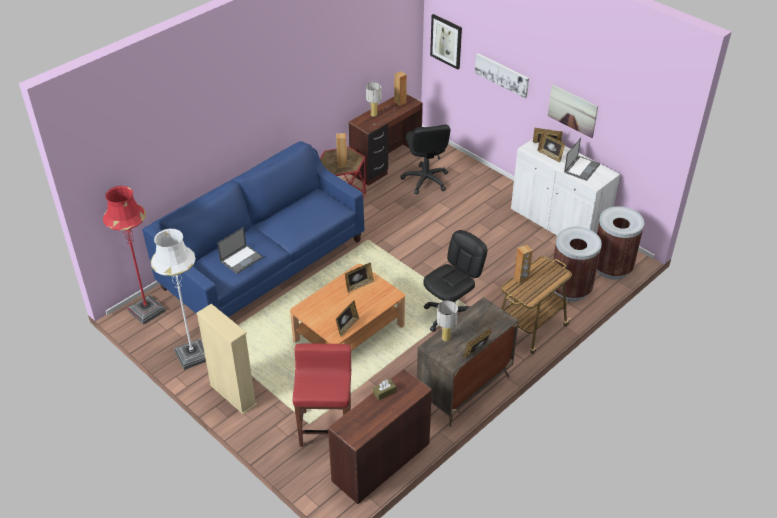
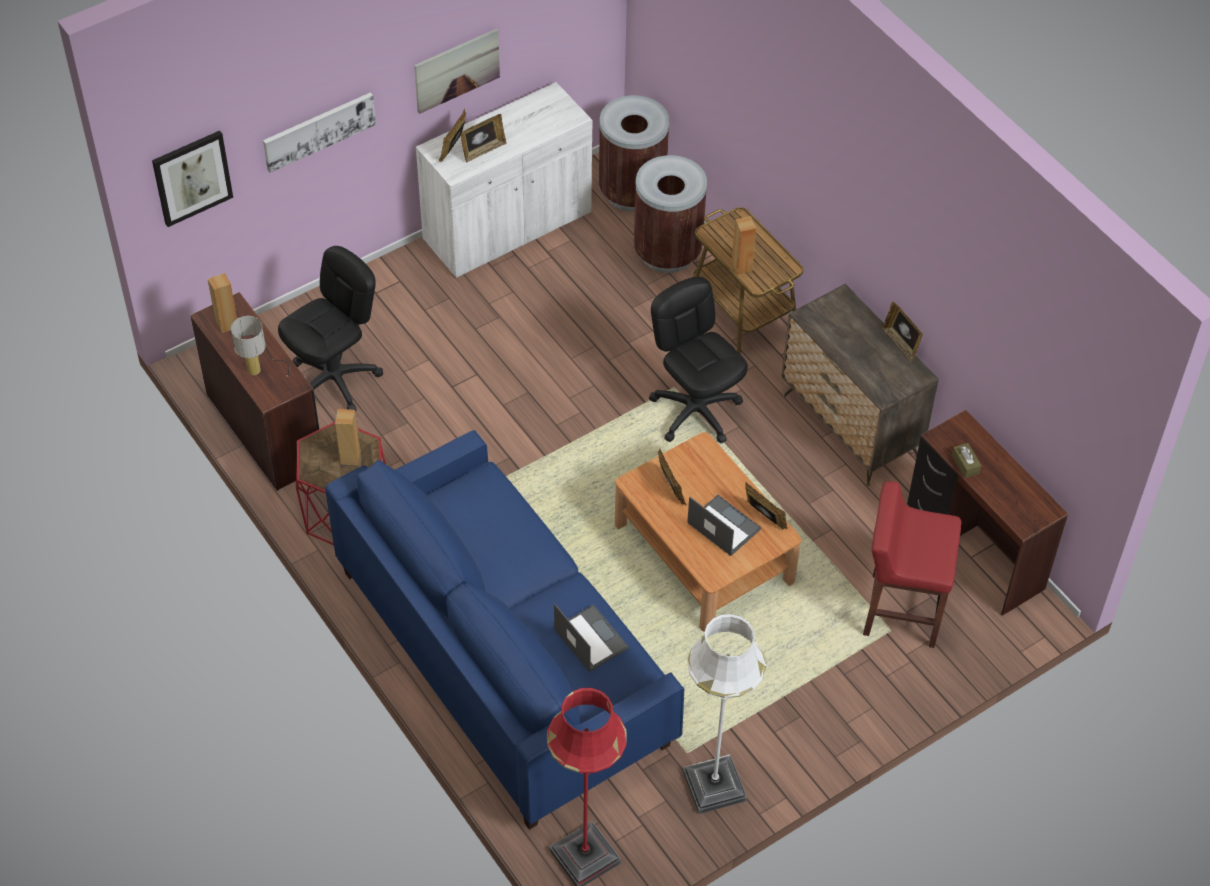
camera: 80 degrees left, 10 degrees up
beige bookcase [196,304,257,414] -> none
black office chair [400,124,451,194] -> black office chair turned 45 degrees counterclockwise [278,246,383,412]
table lamp [437,301,474,355] -> none
laptop [564,138,600,181] -> laptop moved to [687,495,762,556]

